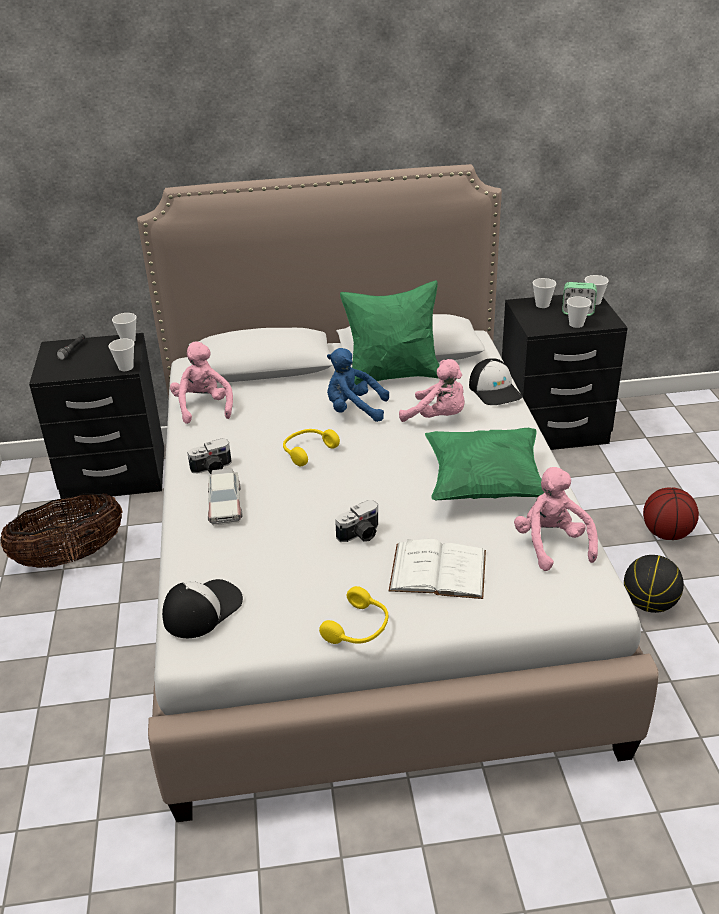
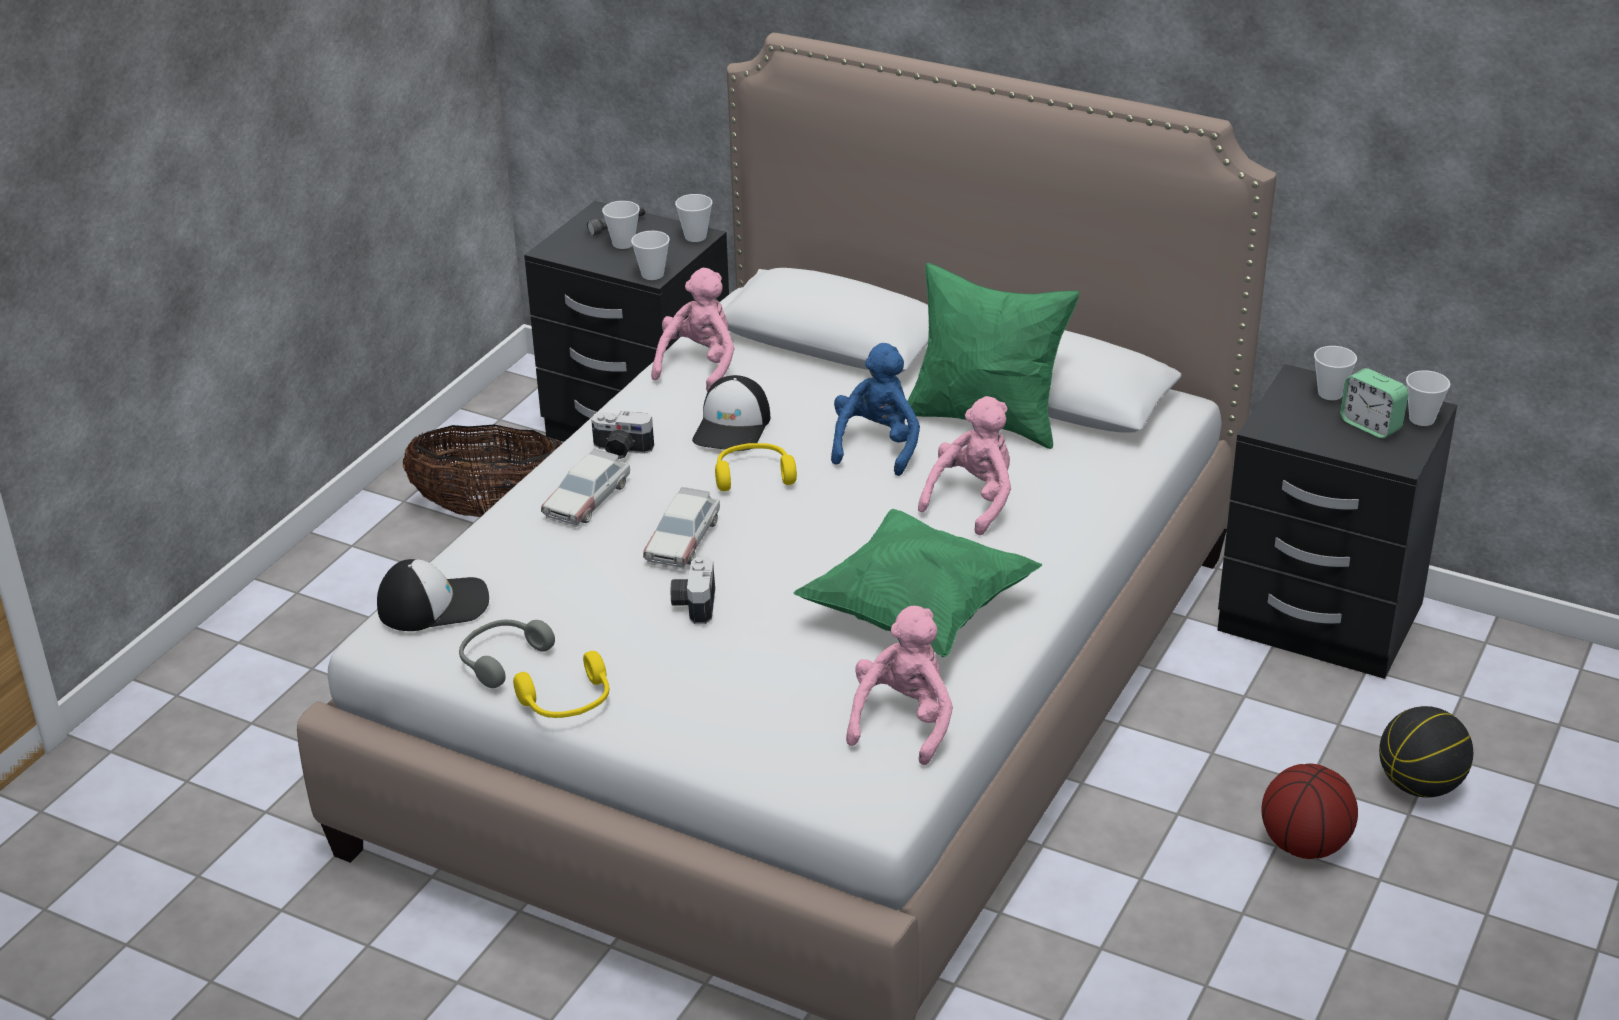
camera: 35 degrees right, 0 degrees up
blue plush toy [327,348,389,422] -> blue plush toy turned 60 degrees clockwise [831,343,920,476]
camera [335,500,378,542] -> camera turned 90 degrees clockwise [670,556,715,624]
white book [389,539,486,599] -> none
pink plush toy [399,359,464,422] -> pink plush toy turned 120 degrees counterclockwise [918,396,1011,536]
cap [469,358,523,405] -> cap moved to [692,375,770,451]
cup [567,296,591,328] -> cup moved to [602,201,640,249]
basketball [624,555,684,613] -> basketball moved to [1379,706,1473,798]
none -> grey headphones [459,620,555,688]
none -> toy car [643,487,720,569]

